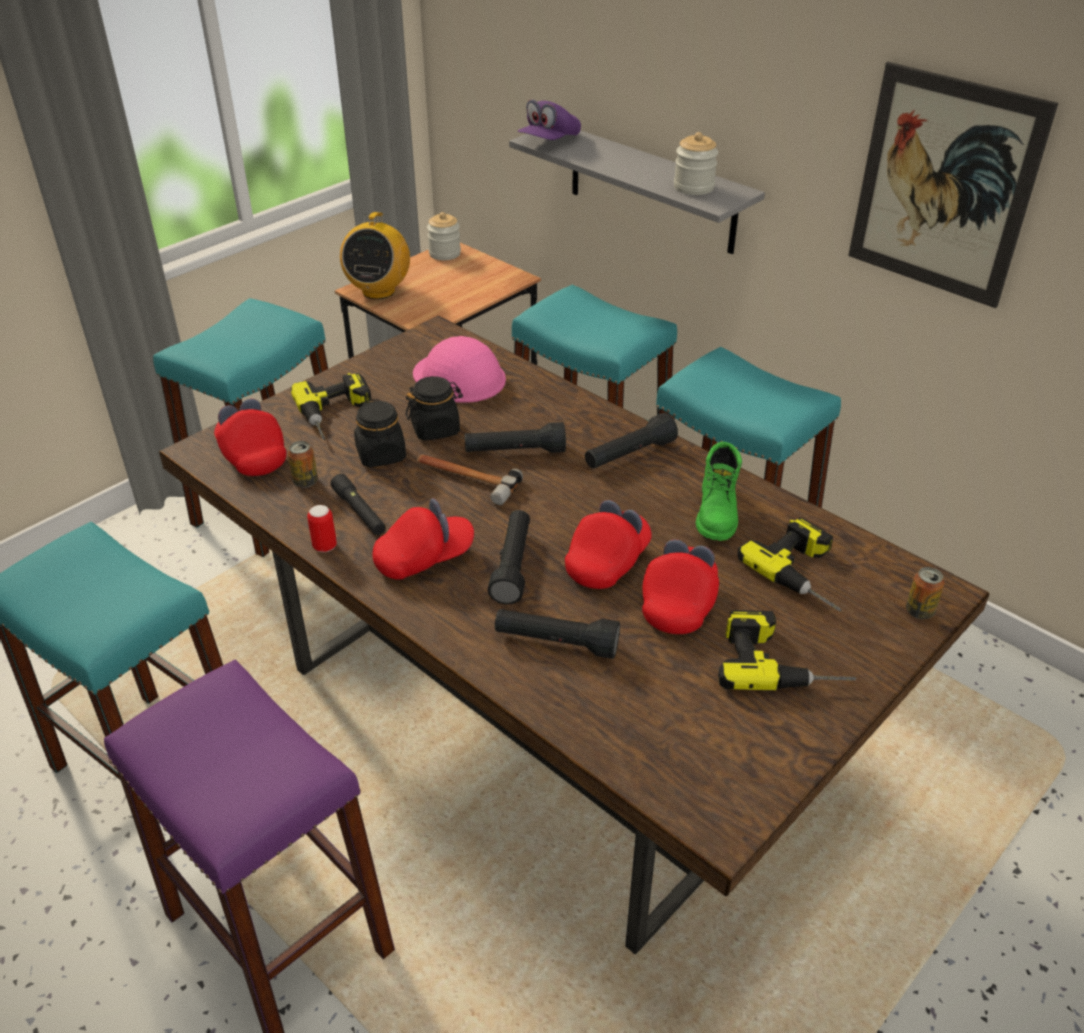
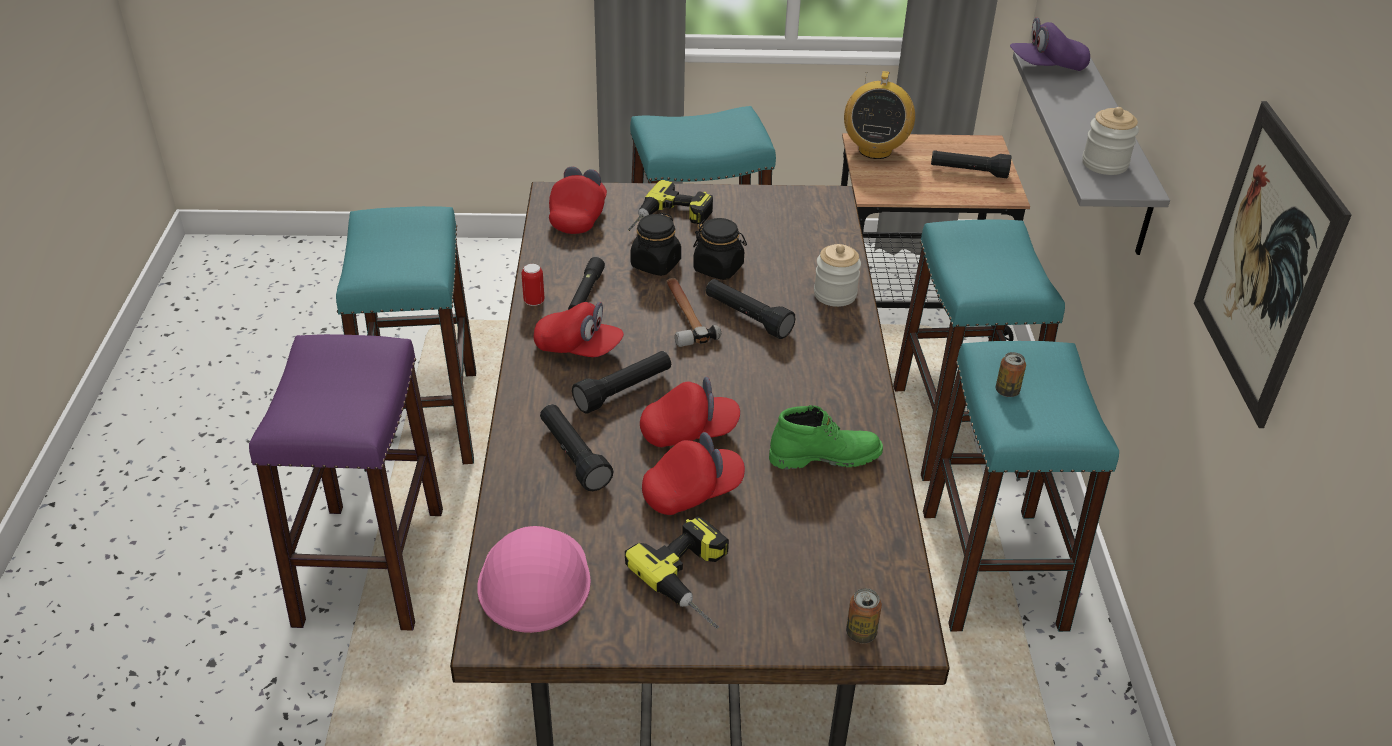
camera: 45 degrees right, 0 degrees up
can [288,441,318,488] -> can moved to [996,352,1026,397]
radio [340,212,410,299] -> radio turned 45 degrees counterclockwise [844,71,915,159]
pink hard hat [413,336,506,403] -> pink hard hat moved to [477,526,591,633]
jar [427,212,461,260] -> jar moved to [814,244,861,307]
black flashlight [585,413,678,469] -> black flashlight moved to [931,151,1011,178]
green boot [696,442,742,541] -> green boot turned 150 degrees counterclockwise [769,405,883,469]
power drill [737,518,842,611] -> none

